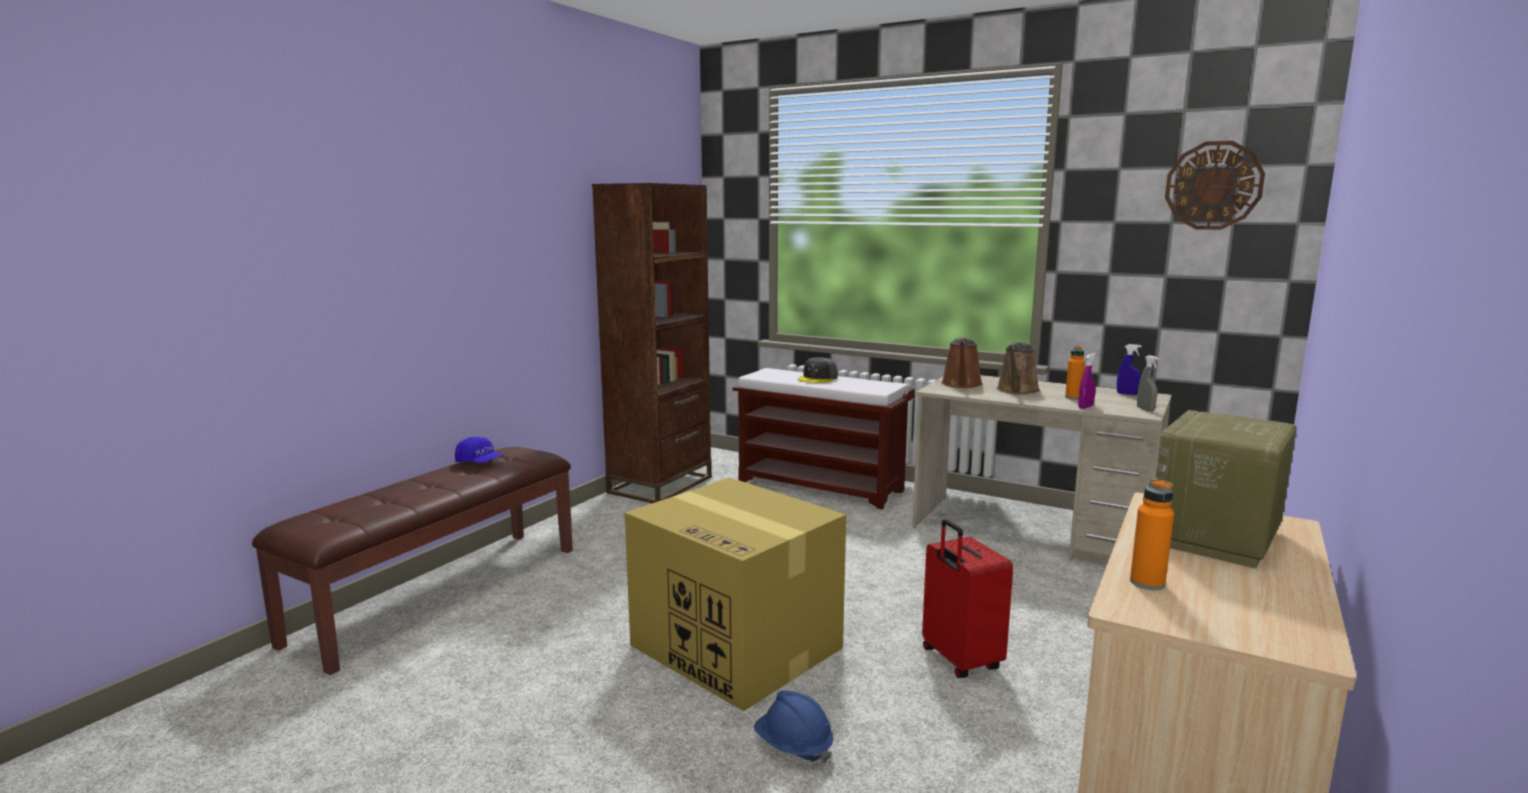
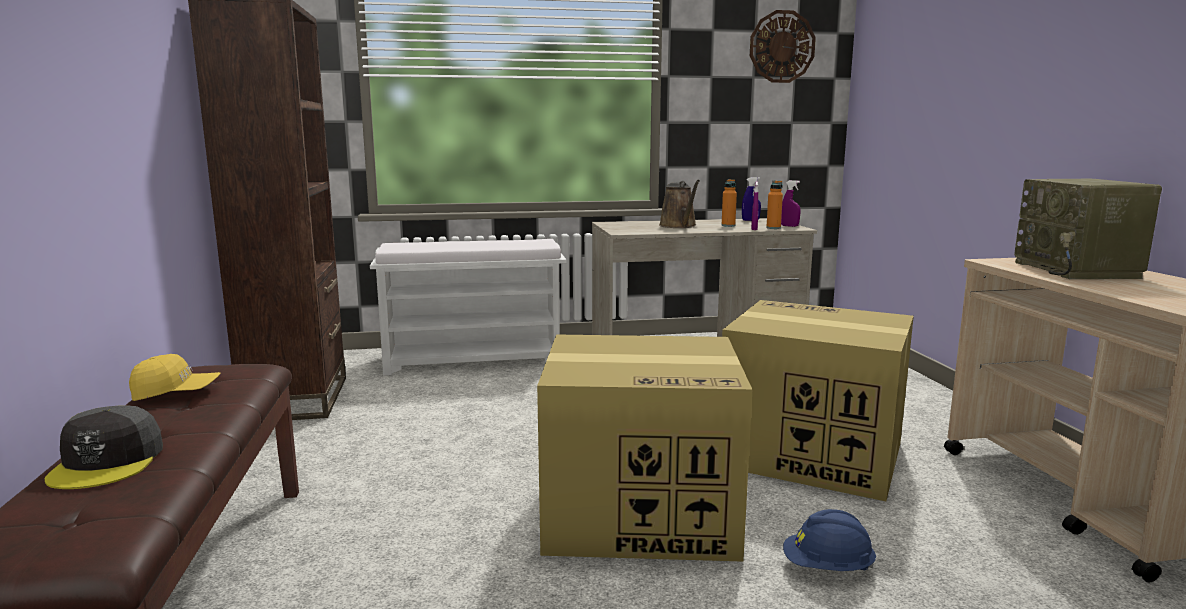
camera: 40 degrees left, 0 degrees up
blue cap [455,437,504,463] -> yellow cap [129,354,221,401]
brown bench [733,368,915,509] -> white bench [370,239,567,376]
grey cap [798,357,838,383] -> grey cap moved to [45,406,163,489]
red suitcase [922,519,1013,678] -> cardboard box [722,300,914,501]
brown watering can [941,338,983,388] -> none
orange bottle [1130,478,1174,590] -> orange bottle moved to [766,180,783,229]
grey spray bottle [1137,355,1159,411] -> purple spray bottle [781,180,801,227]

